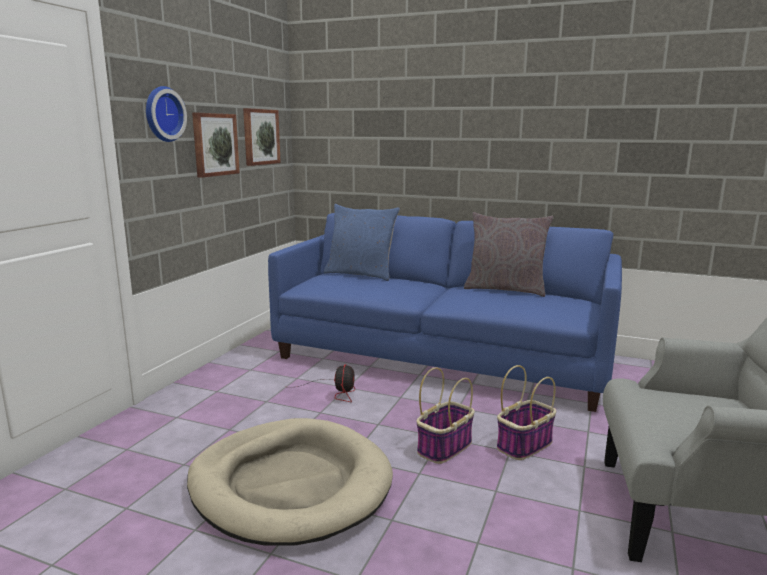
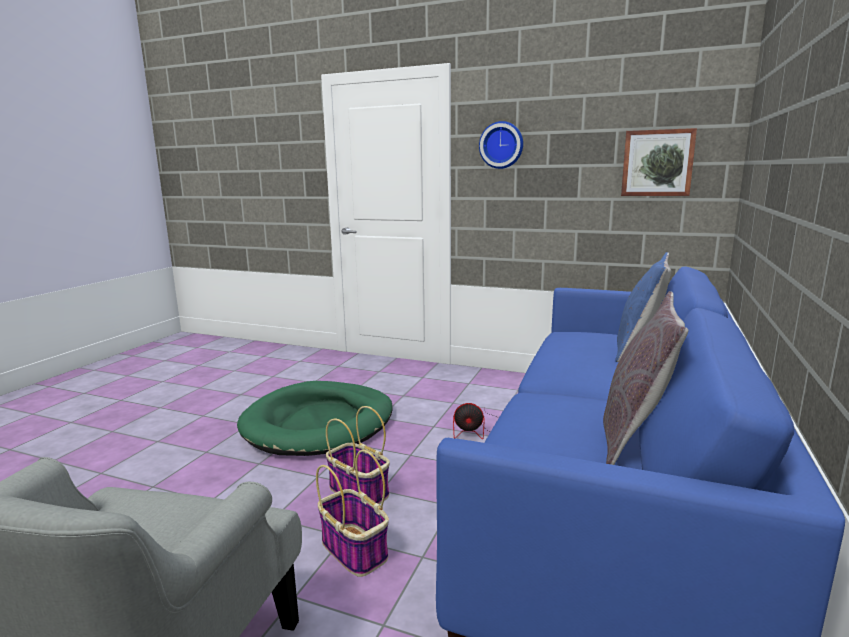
camera: 90 degrees right, 0 degrees up
beige dog bed [187,418,393,546] -> green dog bed [237,381,393,456]
picture [192,113,240,178] -> none

